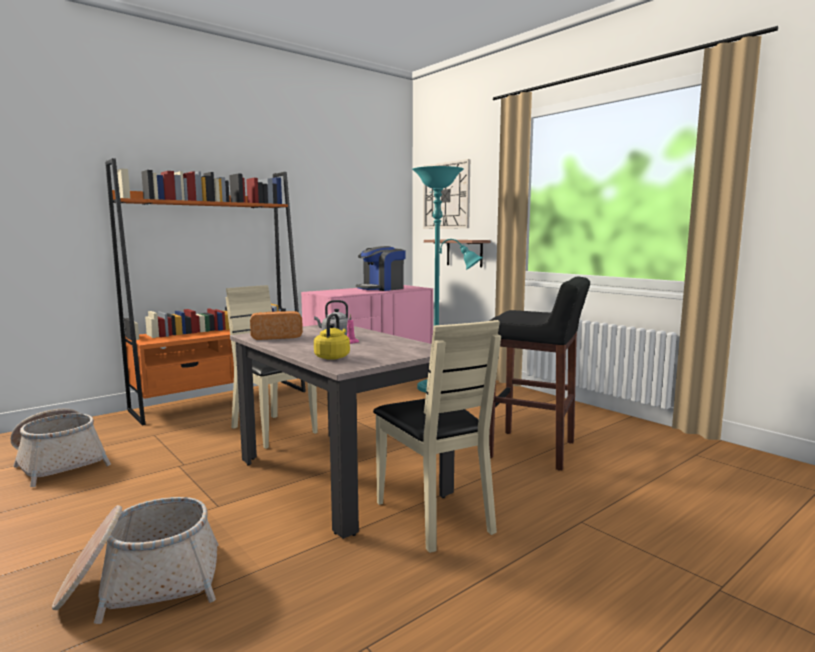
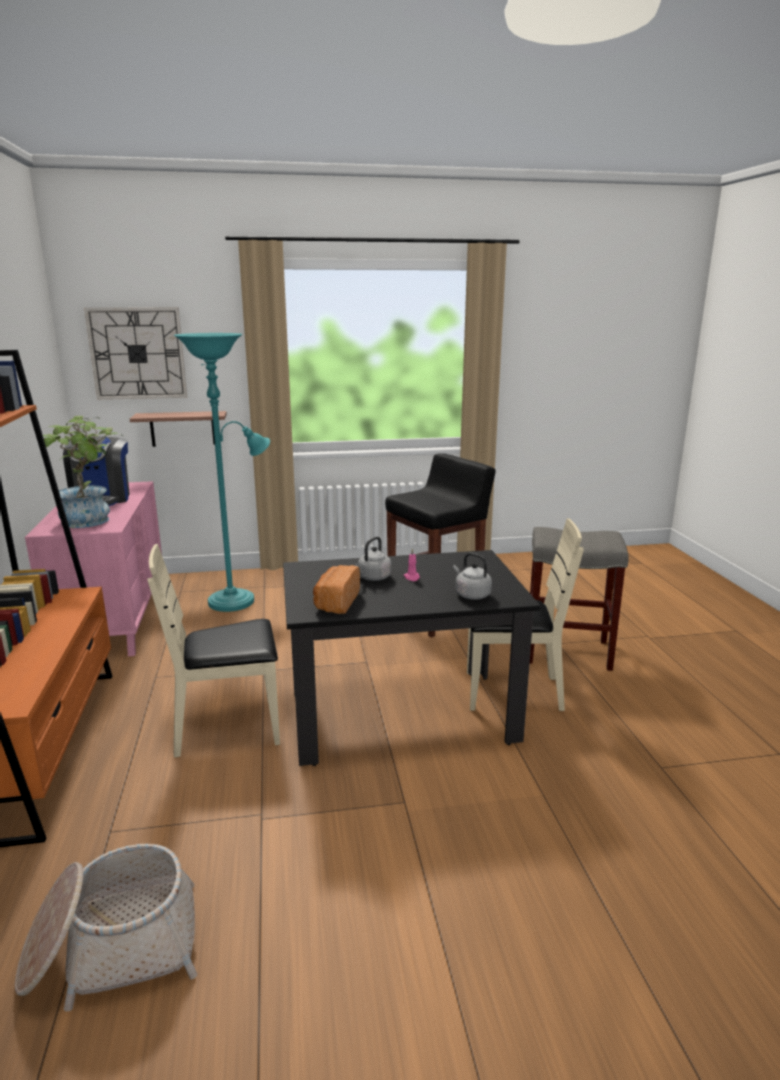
camera: 60 degrees left, 10 degrees up
basket [52,497,218,624] -> none
beige dining table [230,325,454,539] -> black dining table [283,550,540,766]
yellow kettle [314,313,350,360] -> grey kettle [453,553,492,600]
none -> potted plant [43,416,124,528]
none -> grey stool [530,527,629,671]

